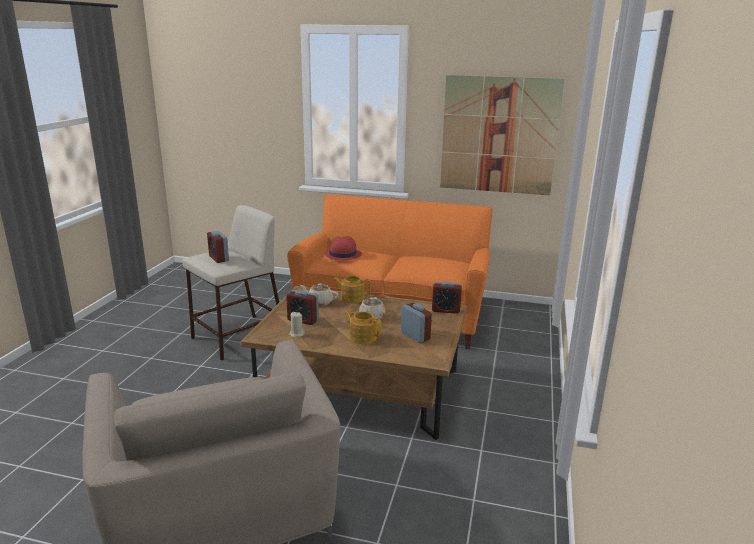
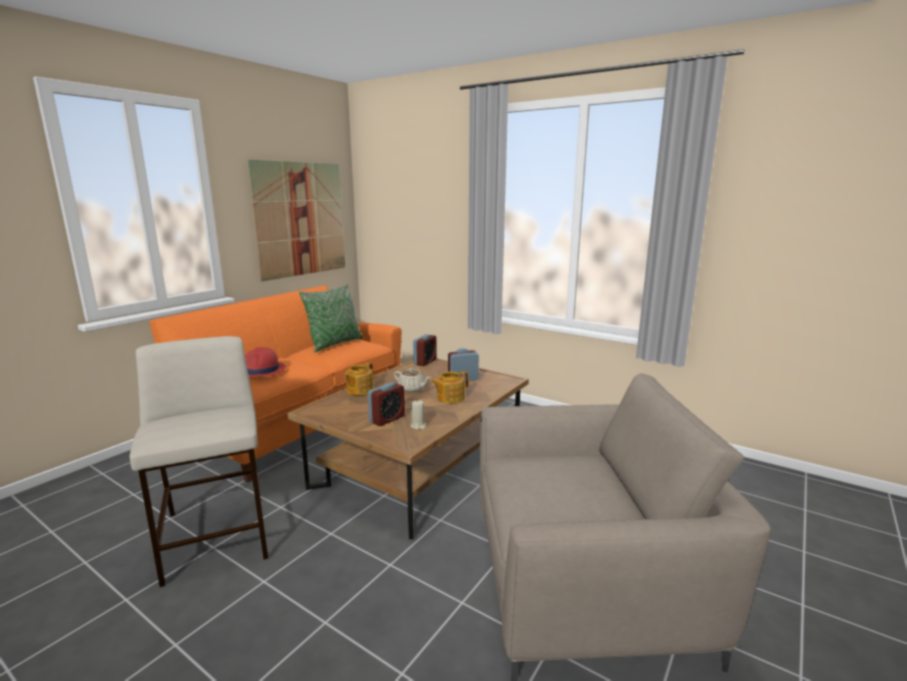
camera: 70 degrees left, 5 degrees down
alarm clock [207,231,229,263] -> none
beige teapot [300,283,338,306] -> none
none -> green pillow [299,284,363,352]

